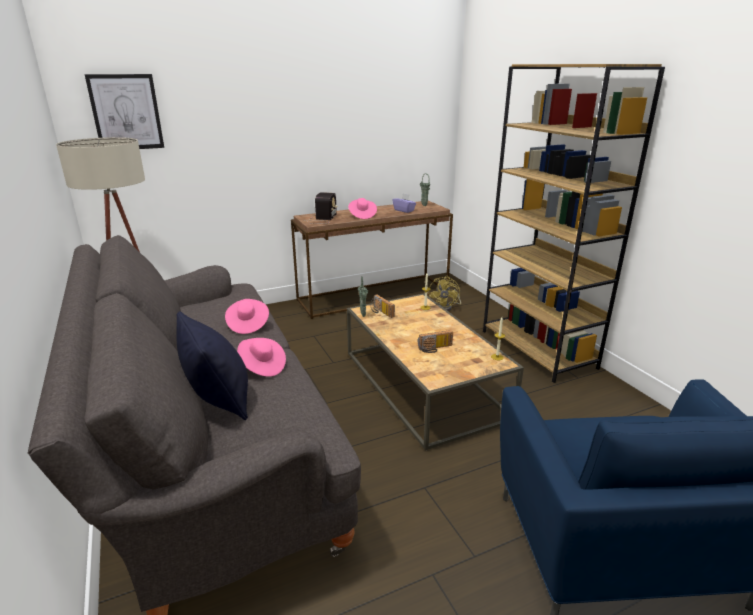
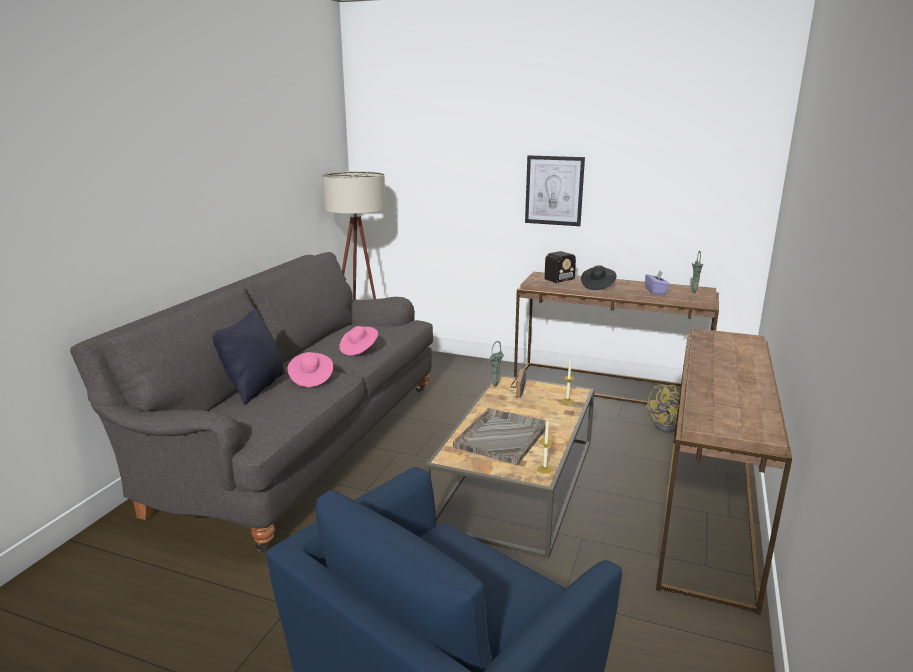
camera: 45 degrees right, 5 degrees down
picture [85,74,164,149] -> picture moved to [525,155,585,226]
pink hat [348,198,377,219] -> black hat [581,265,617,290]
radio [418,330,453,353] -> grey tray [453,408,546,465]
brown bookcase [483,64,665,383] -> brown console table [656,328,792,615]

